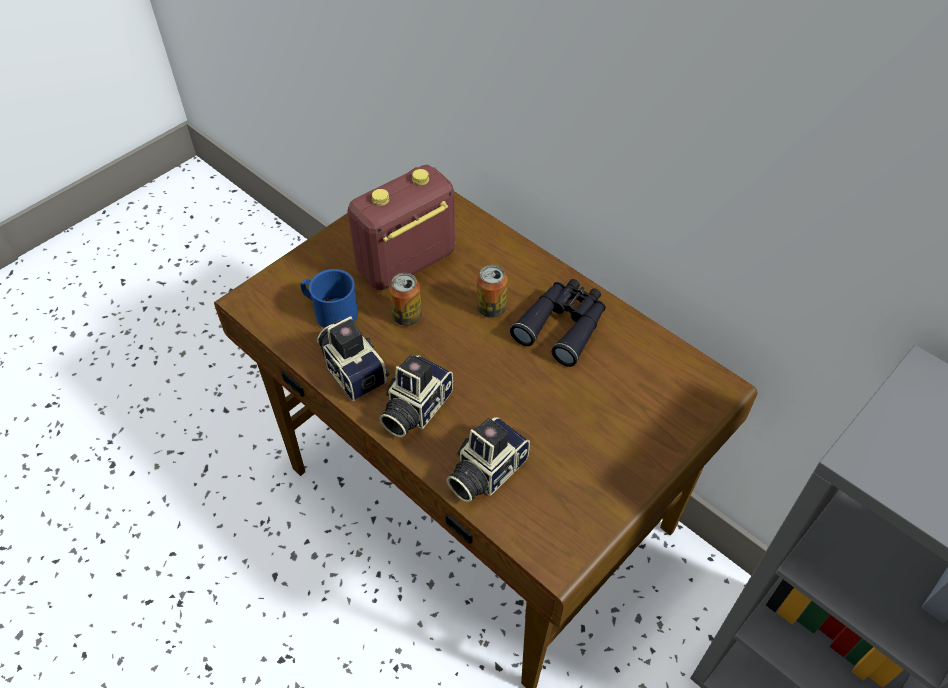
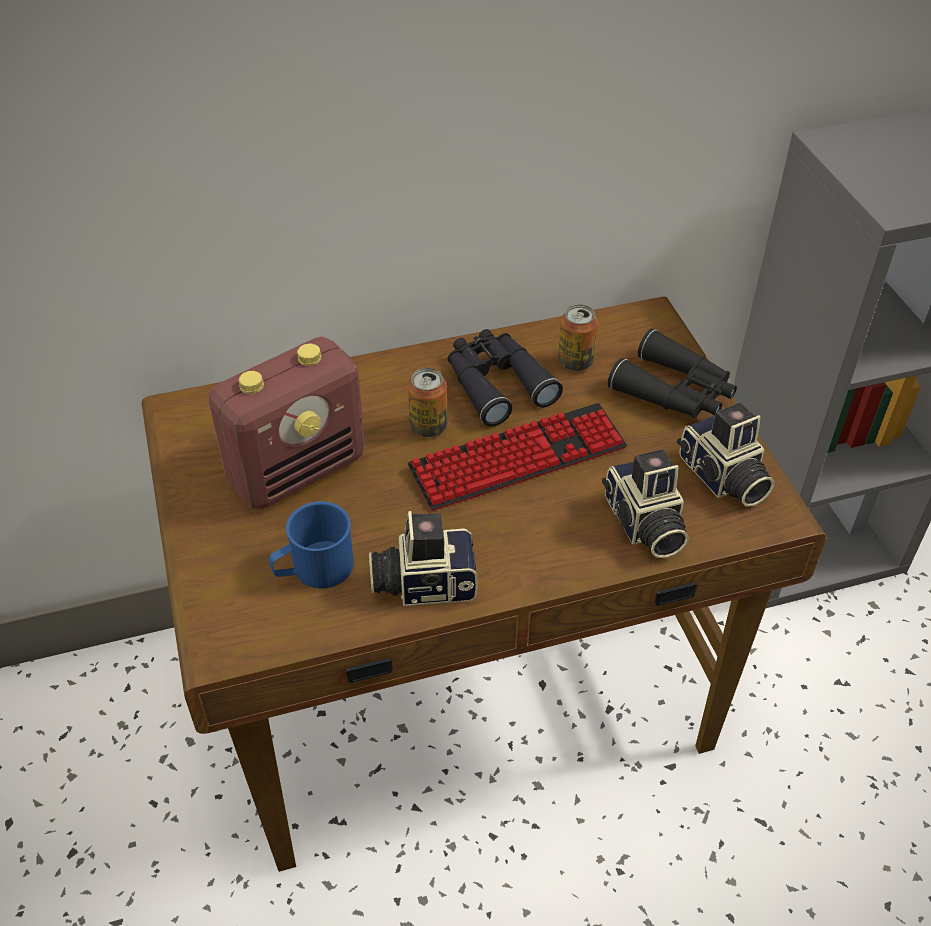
camera: 60 degrees left, 5 degrees down
radio [347,165,455,290] -> radio turned 120 degrees counterclockwise [208,337,365,509]
camera [379,354,453,438] -> camera moved to [677,403,775,507]
can [389,273,422,326] -> can moved to [558,304,598,371]
none -> keyboard [407,403,627,511]
none -> black binoculars [608,329,737,418]

